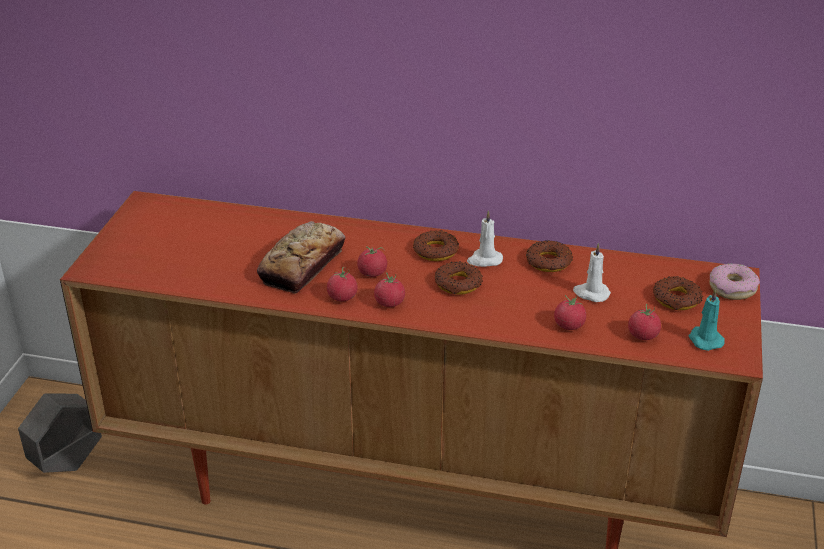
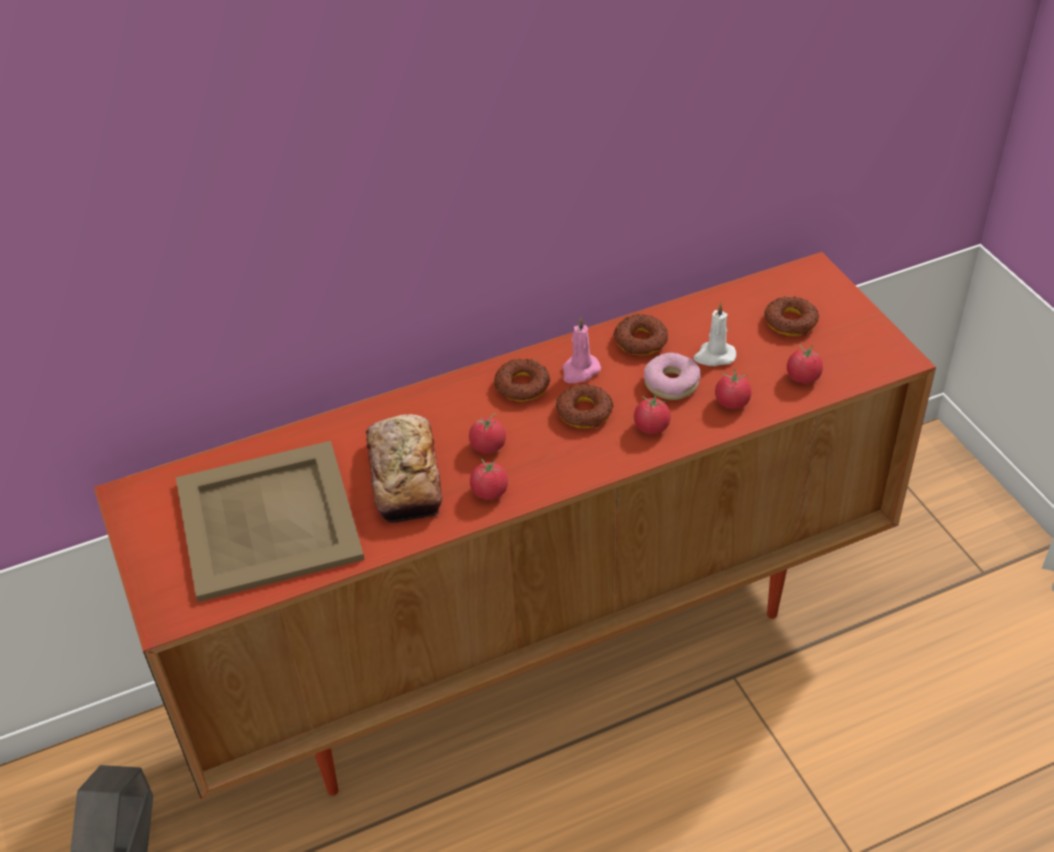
camera: 35 degrees left, 10 degrees up
tomato [374,273,405,307] -> tomato moved to [634,394,671,434]
white candle [467,210,503,267] -> pink candle [563,317,601,383]
turquoise candle [689,288,725,351] -> none
donut [709,263,760,300] -> donut moved to [644,352,701,400]
none -> beige tray [176,441,365,602]

